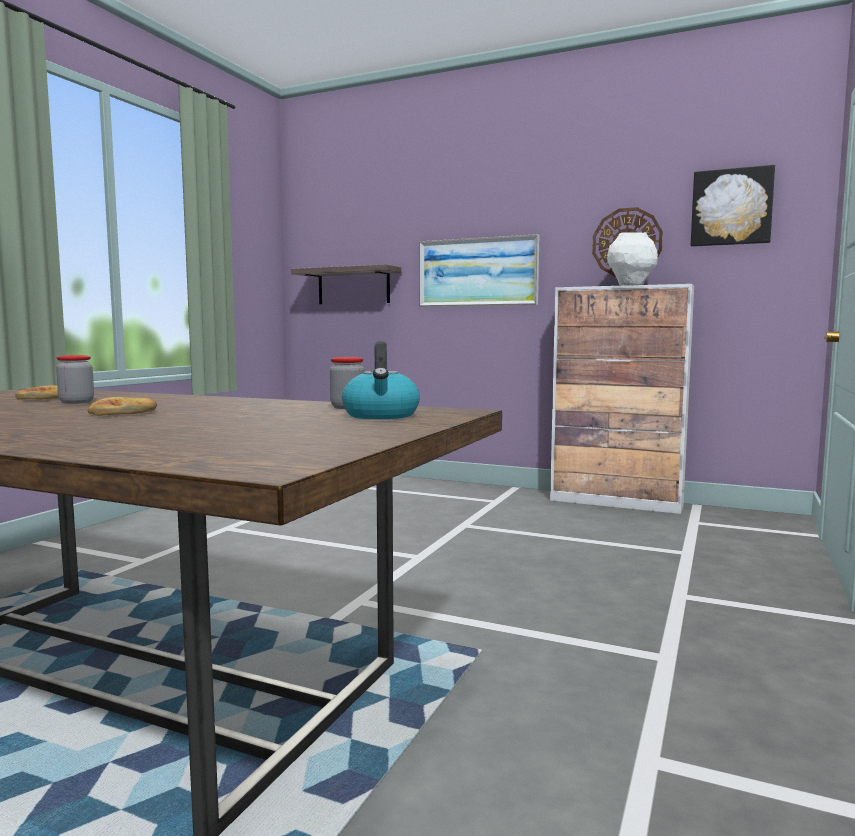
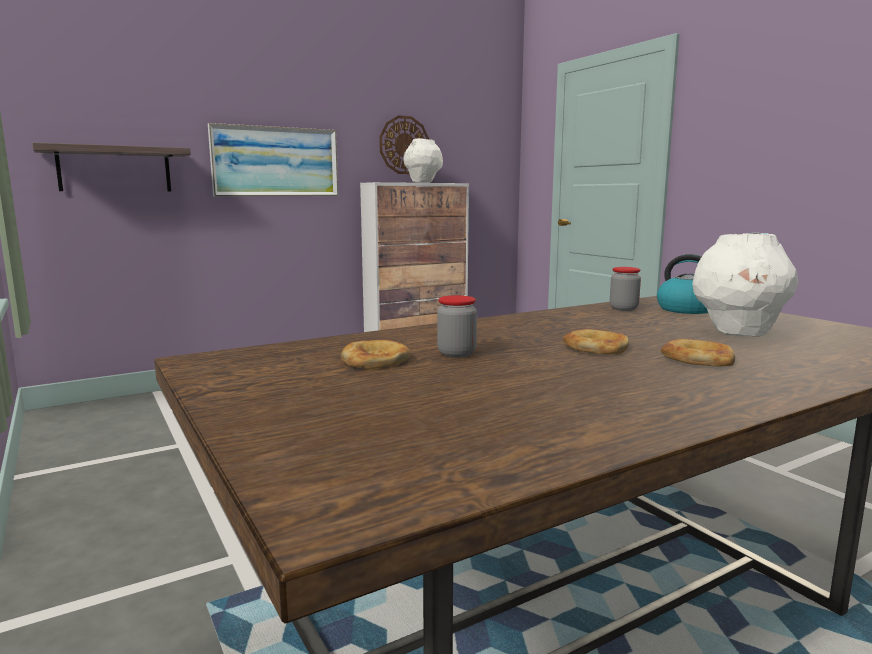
camera: 55 degrees left, 5 degrees up
picture [691,165,775,247] -> none
none -> bread [661,339,735,366]
none -> white vase [692,233,799,337]

